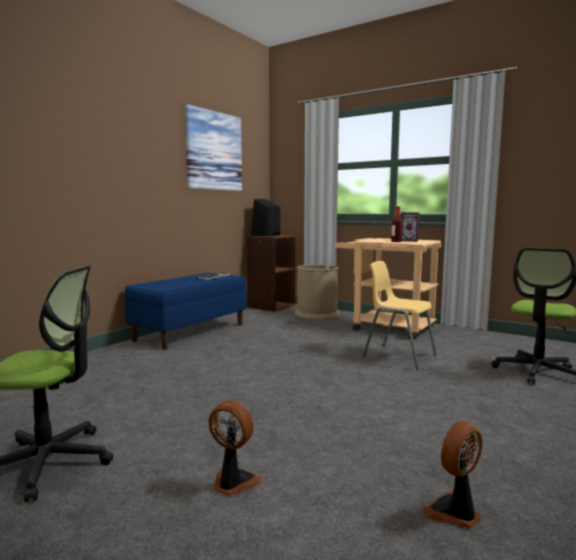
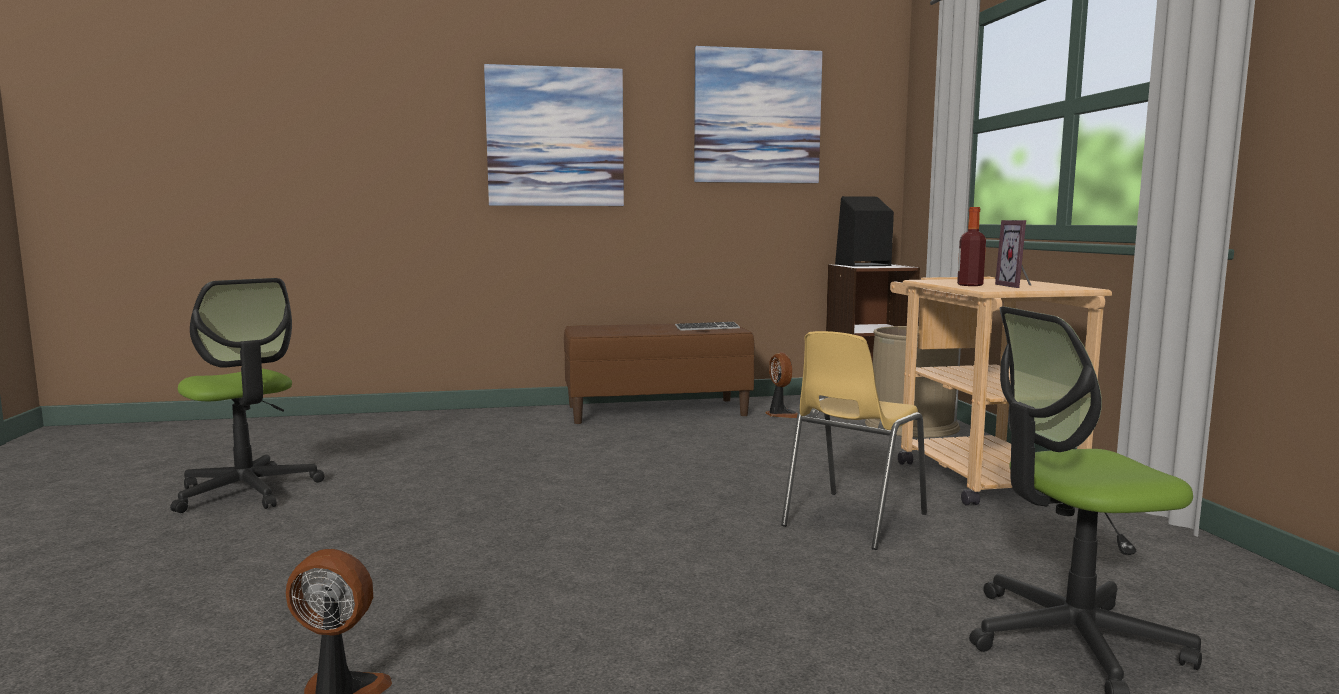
camera: 45 degrees right, 0 degrees up
blue bench [125,273,246,350] -> brown bench [564,323,755,424]
fan [209,400,262,496] -> fan moved to [765,352,798,418]
yellow chair [363,261,437,370] -> yellow chair turned 135 degrees counterclockwise [781,331,927,550]
none -> picture [484,64,624,206]

